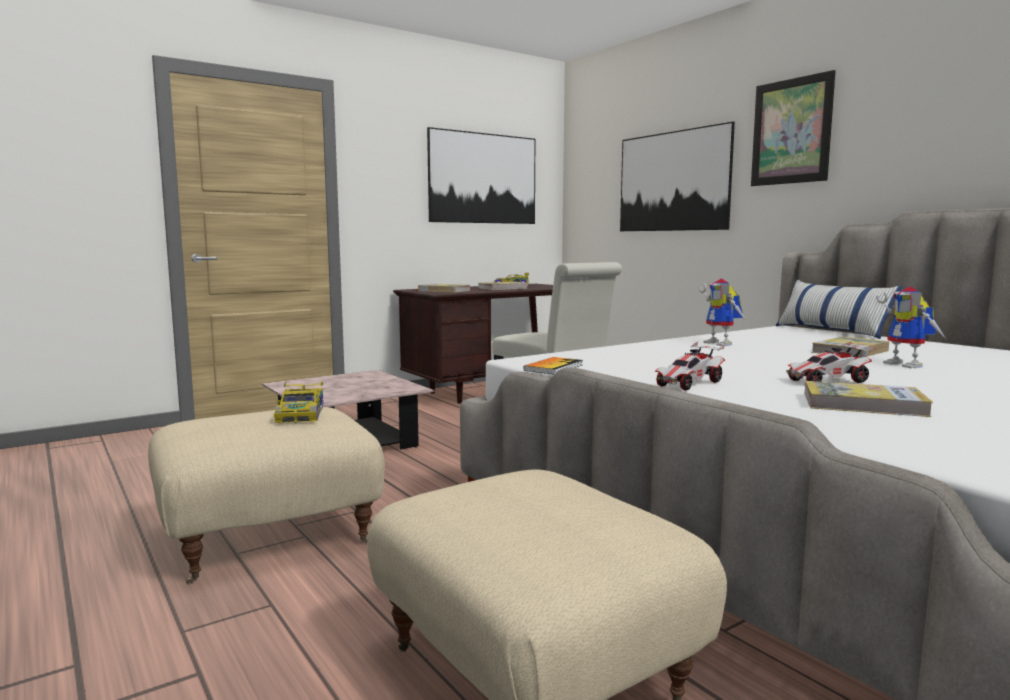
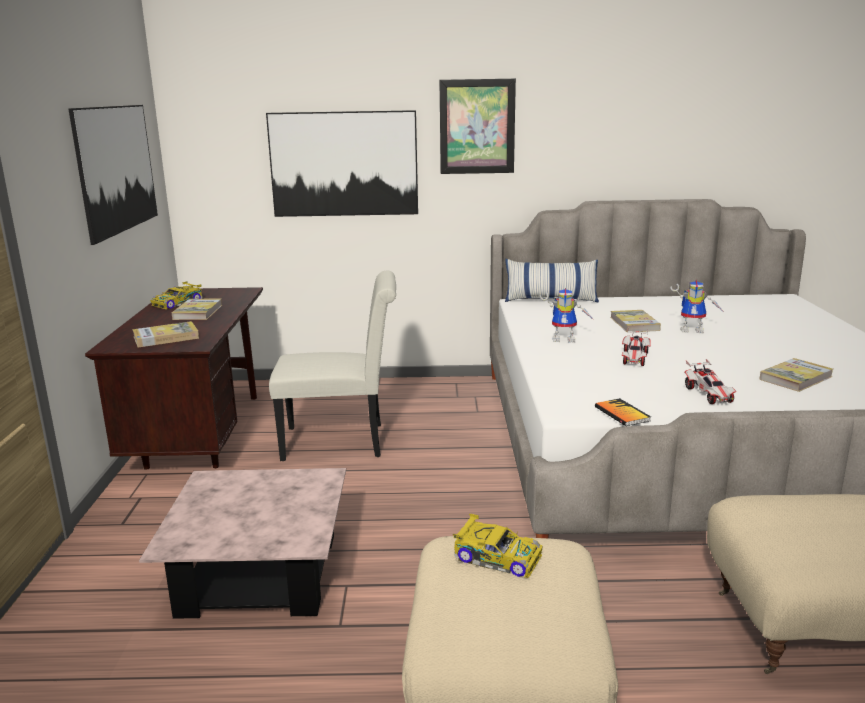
camera: 55 degrees left, 10 degrees up
toy car [786,342,875,383] -> toy car moved to [622,330,651,366]

